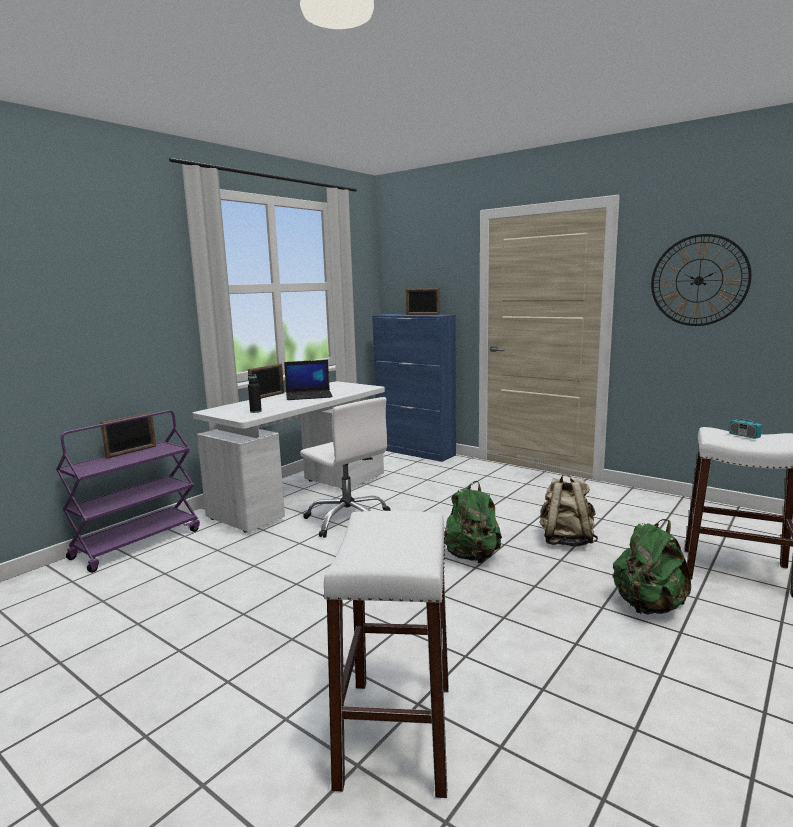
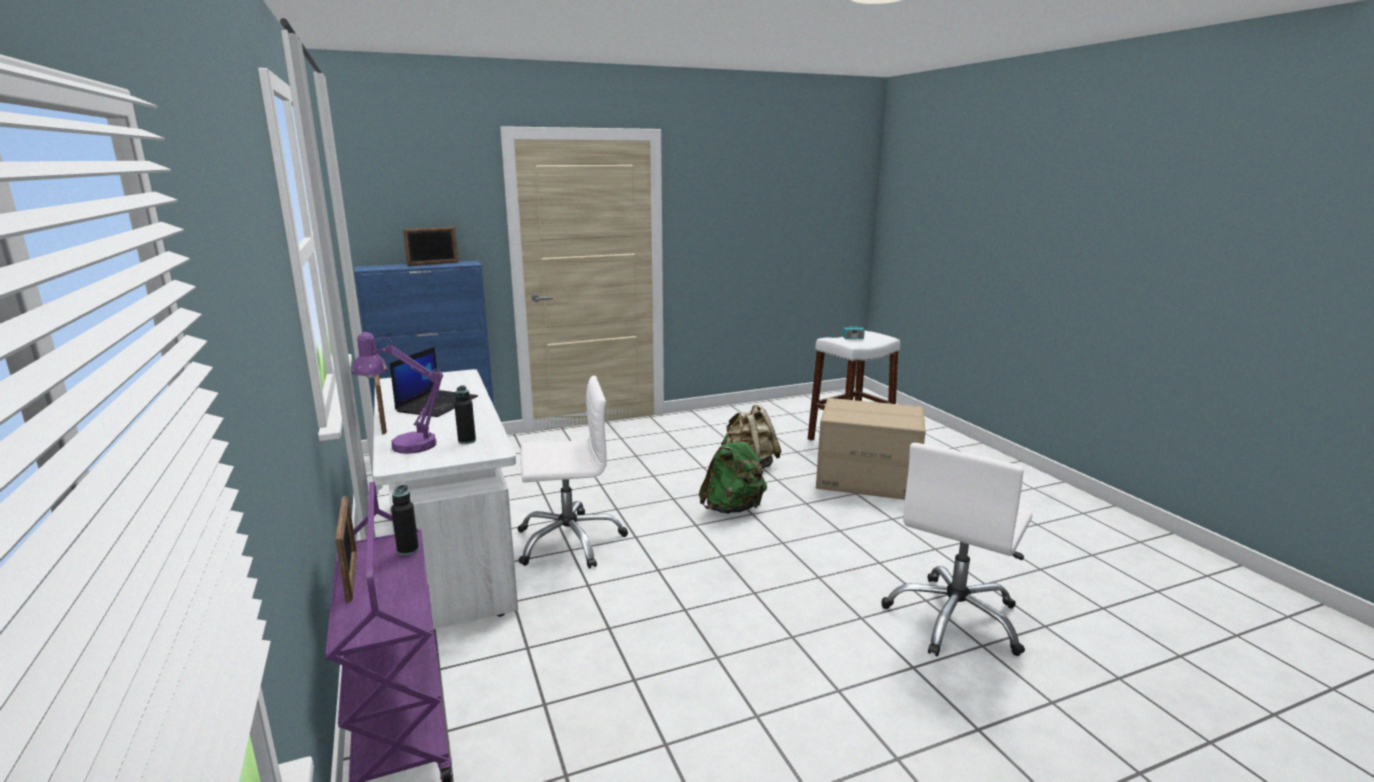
camera: 60 degrees left, 5 degrees up
white stool [323,511,449,798] -> white office chair [881,443,1033,656]
green backpack [613,519,691,615] -> cardboard box [816,398,926,500]
wall clock [651,234,752,326] -> none
none -> purple table lamp [352,332,443,454]
none -> black bottle [391,485,419,556]

